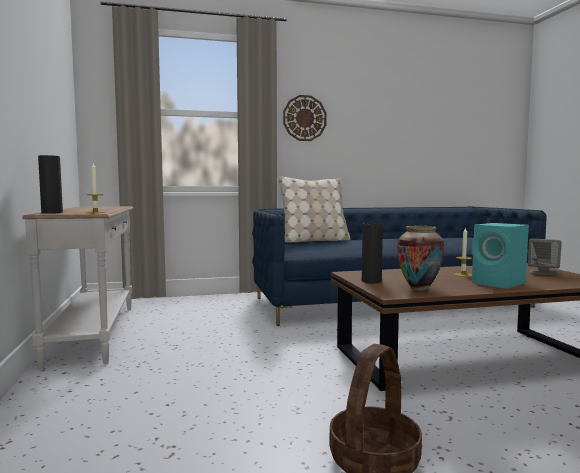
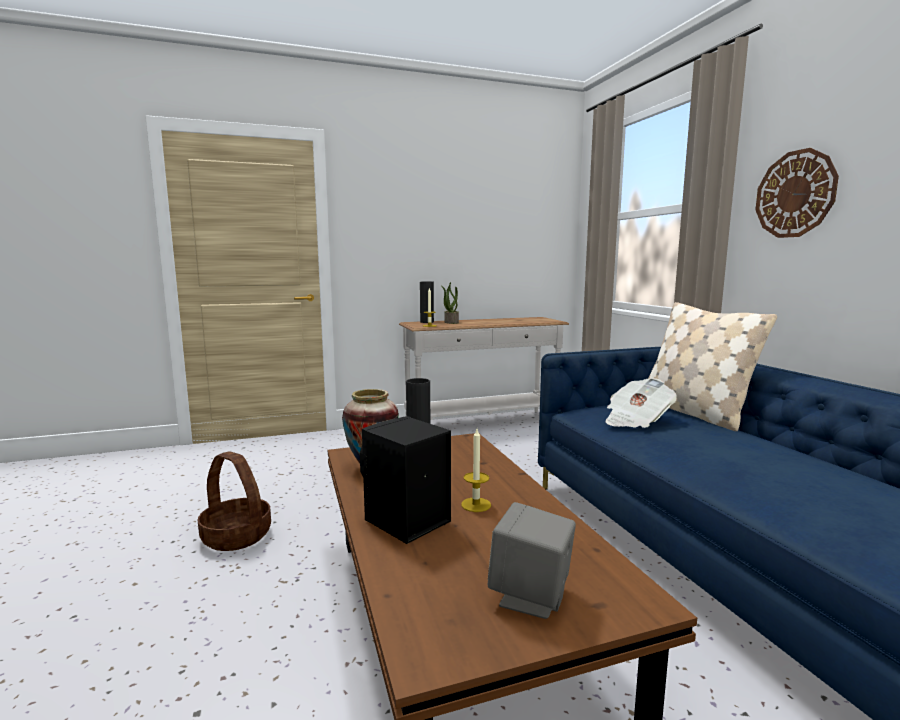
camera: 85 degrees right, 5 degrees up
turquoise speaker [472,223,529,289] -> black speaker [360,416,451,544]
none -> potted plant [441,282,459,324]
none -> newspaper [605,378,677,428]

